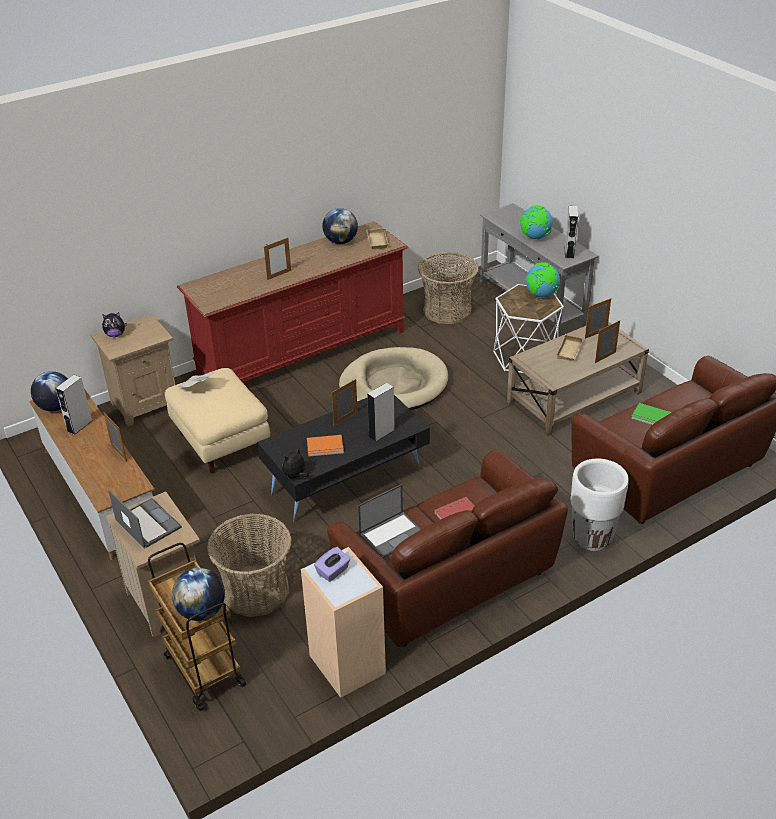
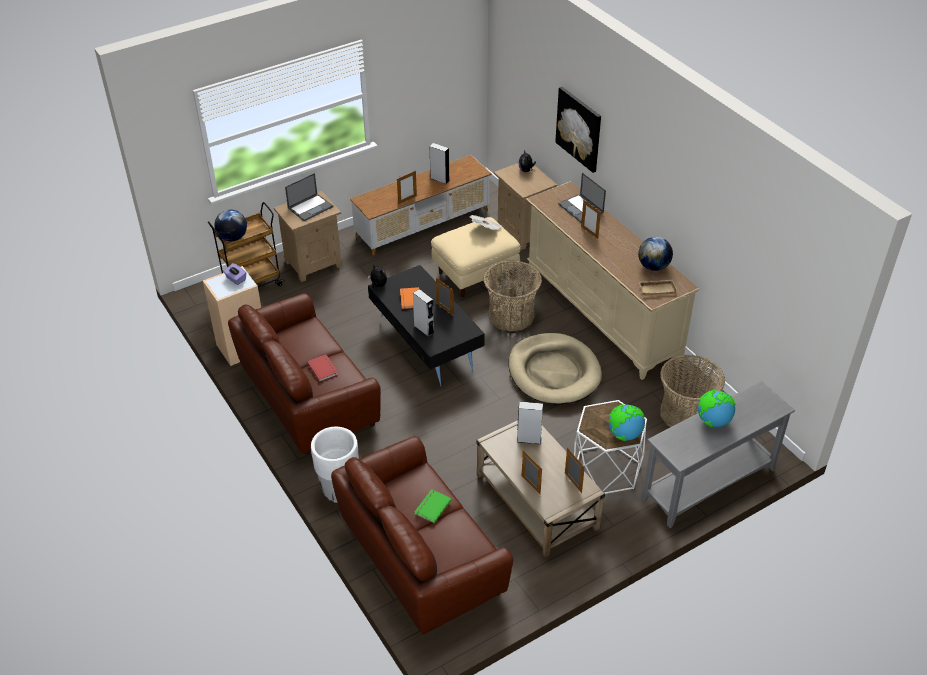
camera: 90 degrees right, 5 degrees up
globe [31,371,68,411] -> none
red cabinet [177,221,408,382] -> beige cabinet [525,181,699,380]
basket [207,514,292,617] -> basket moved to [484,261,542,332]
laptop [358,484,421,558] -> laptop moved to [558,172,606,223]
beige tray [556,334,584,361] -> none
grey speaker [565,206,578,258] -> grey speaker moved to [517,402,543,444]
none -> picture [555,87,601,173]

